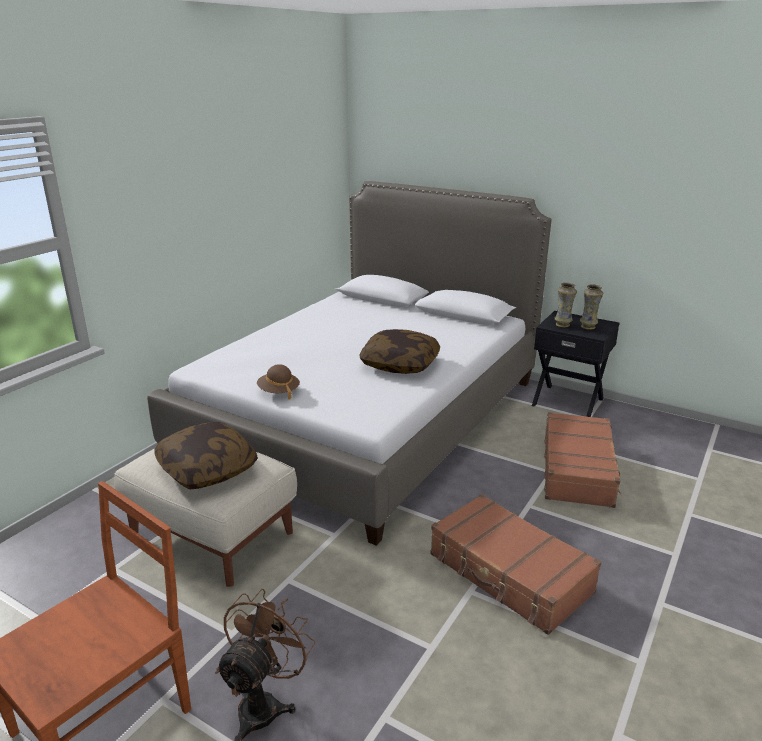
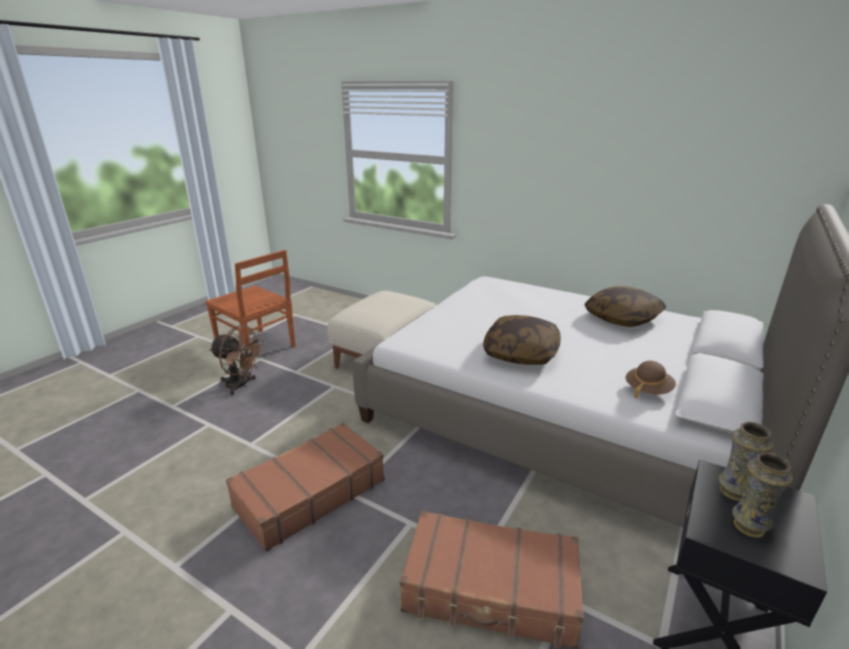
camera: 90 degrees right, 0 degrees up
pillow [154,422,258,489] -> pillow moved to [584,286,666,327]
brown hat [257,364,300,400] -> brown hat moved to [626,361,676,398]

